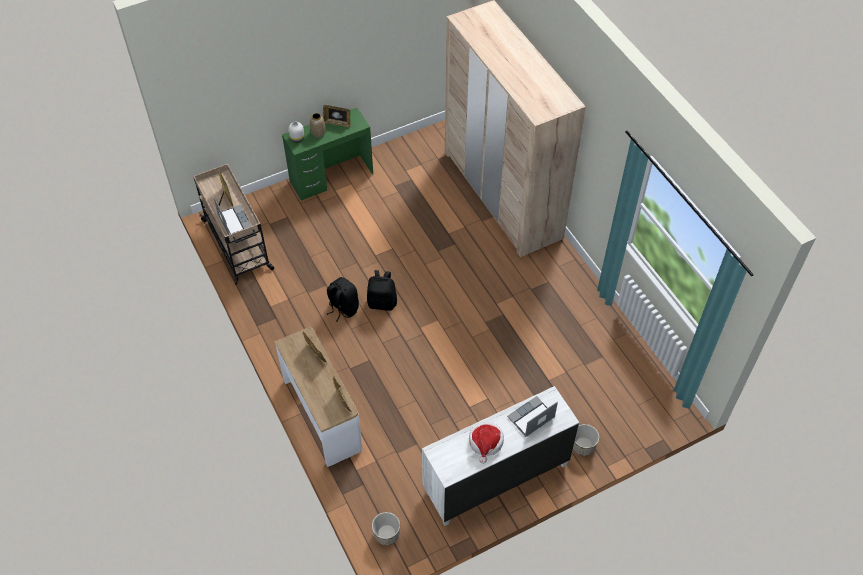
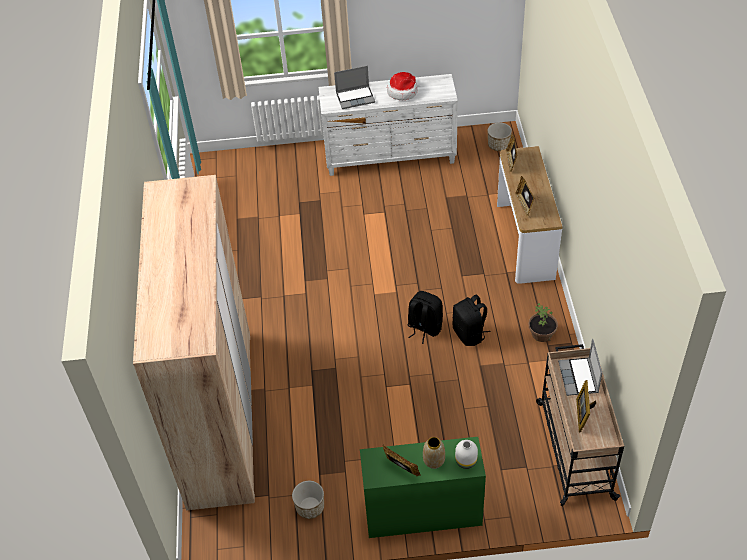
camera: 155 degrees left, 5 degrees down
planter [573,424,599,456] -> planter moved to [292,481,324,519]
none -> potted plant [529,303,558,342]

